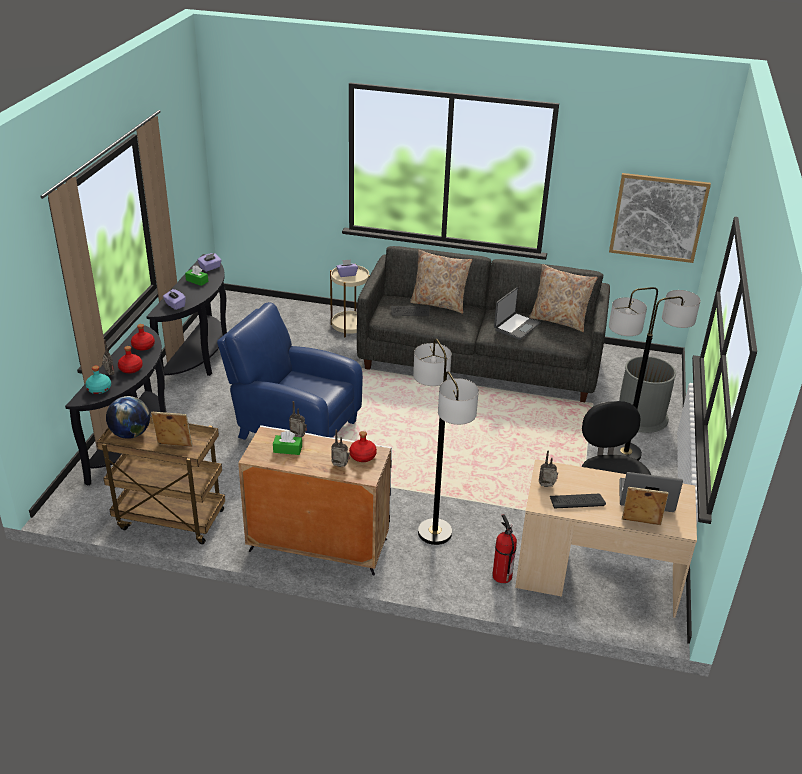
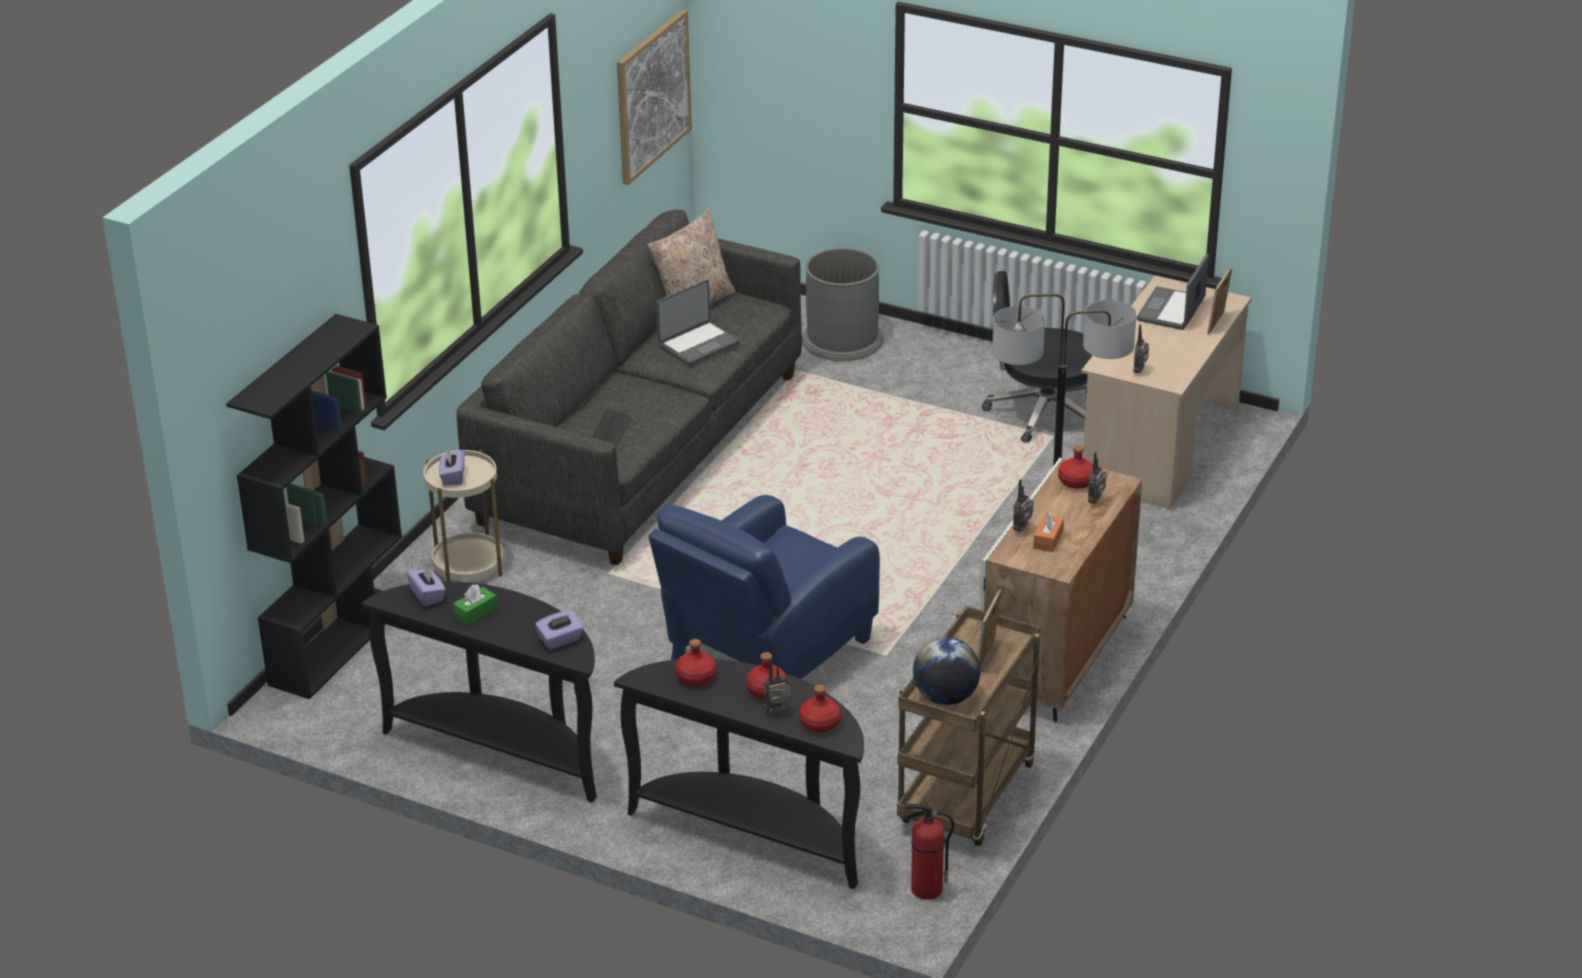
camera: 75 degrees left, 0 degrees up
turquoise bottle [85,366,111,394] -> red bottle [799,684,841,732]
green tissue box [273,431,302,455] -> orange tissue box [1033,512,1064,552]
beige pillow [410,250,472,313] -> none
fire extinguisher [492,514,517,583] -> fire extinguisher moved to [904,804,954,900]
laptop [494,287,541,340] -> laptop turned 90 degrees clockwise [656,280,740,365]
keyboard [550,494,606,508] -> none
floor lamp [609,287,700,461] -> none
none -> black bookcase [226,314,402,699]

